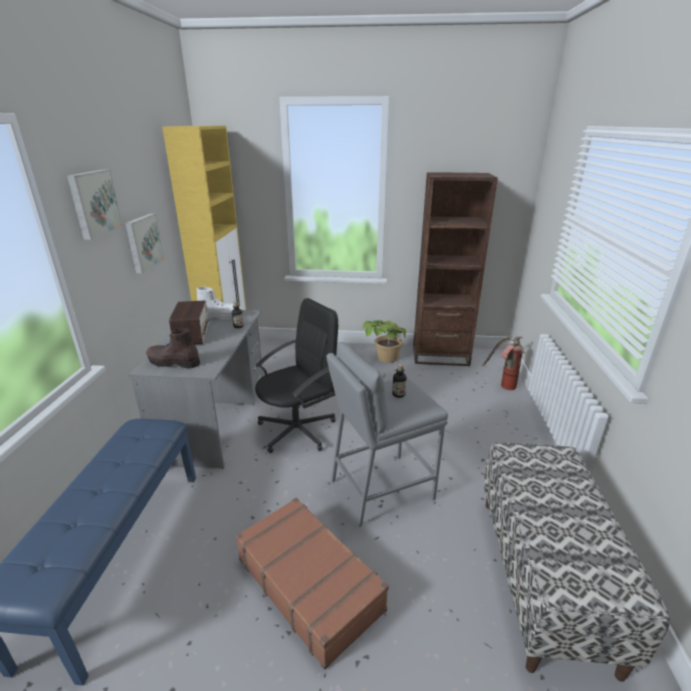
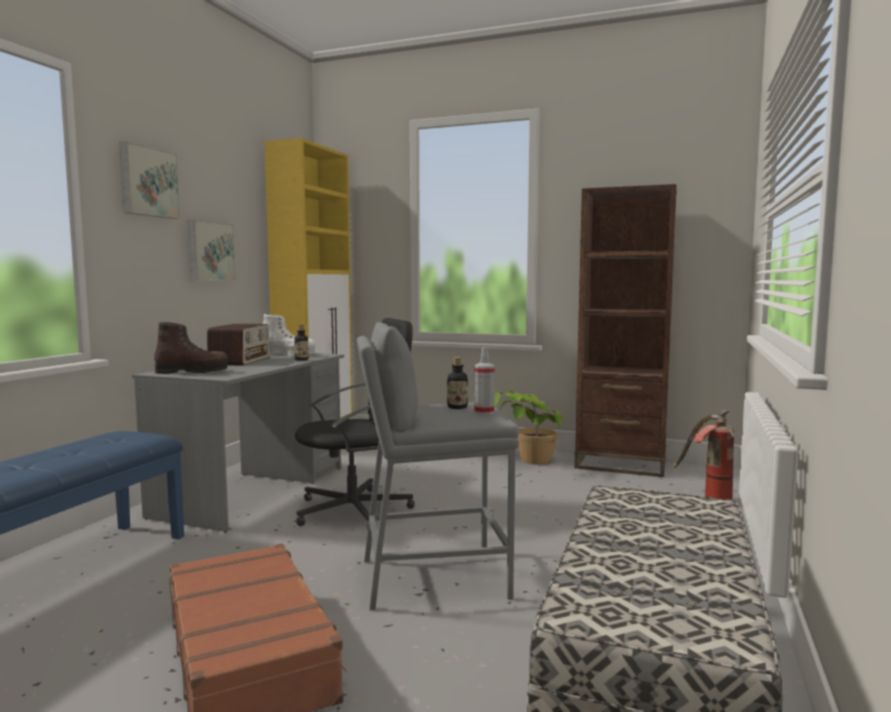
camera: 15 degrees right, 20 degrees down
brown boot [146,328,200,368] -> brown boot turned 150 degrees clockwise [154,322,228,374]
none -> spray bottle [474,347,495,415]

